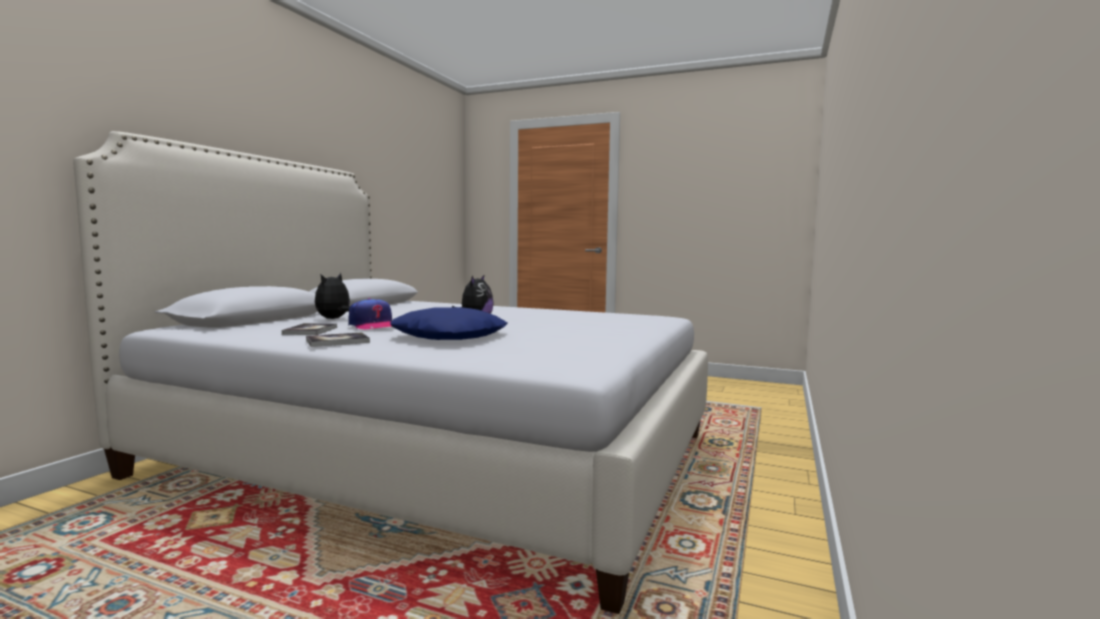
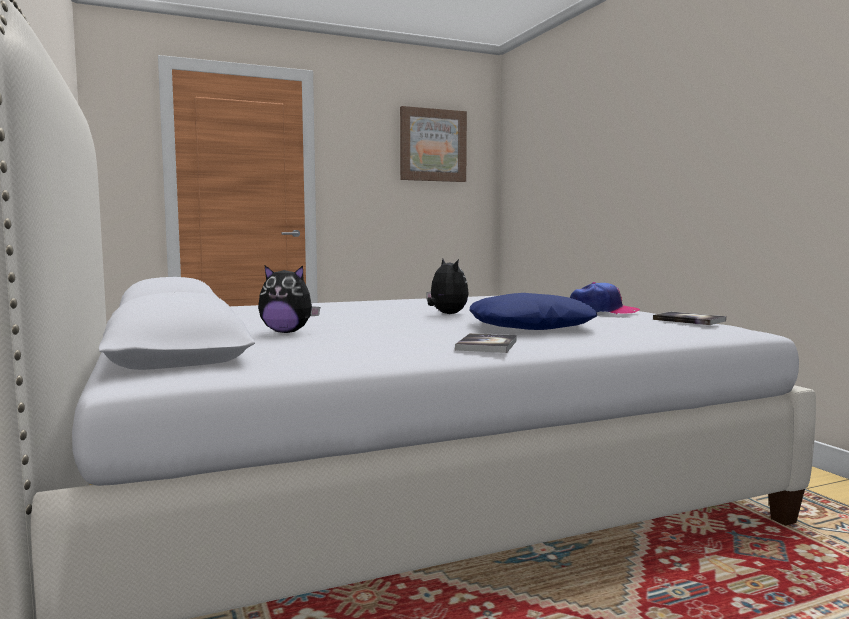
camera: 45 degrees left, 0 degrees up
book [282,323,337,335] -> book moved to [653,312,726,325]
plush toy [315,273,350,319] -> plush toy turned 60 degrees counterclockwise [258,265,320,333]
cap [348,298,392,329] -> cap moved to [570,282,640,314]
none -> picture [400,106,467,182]

